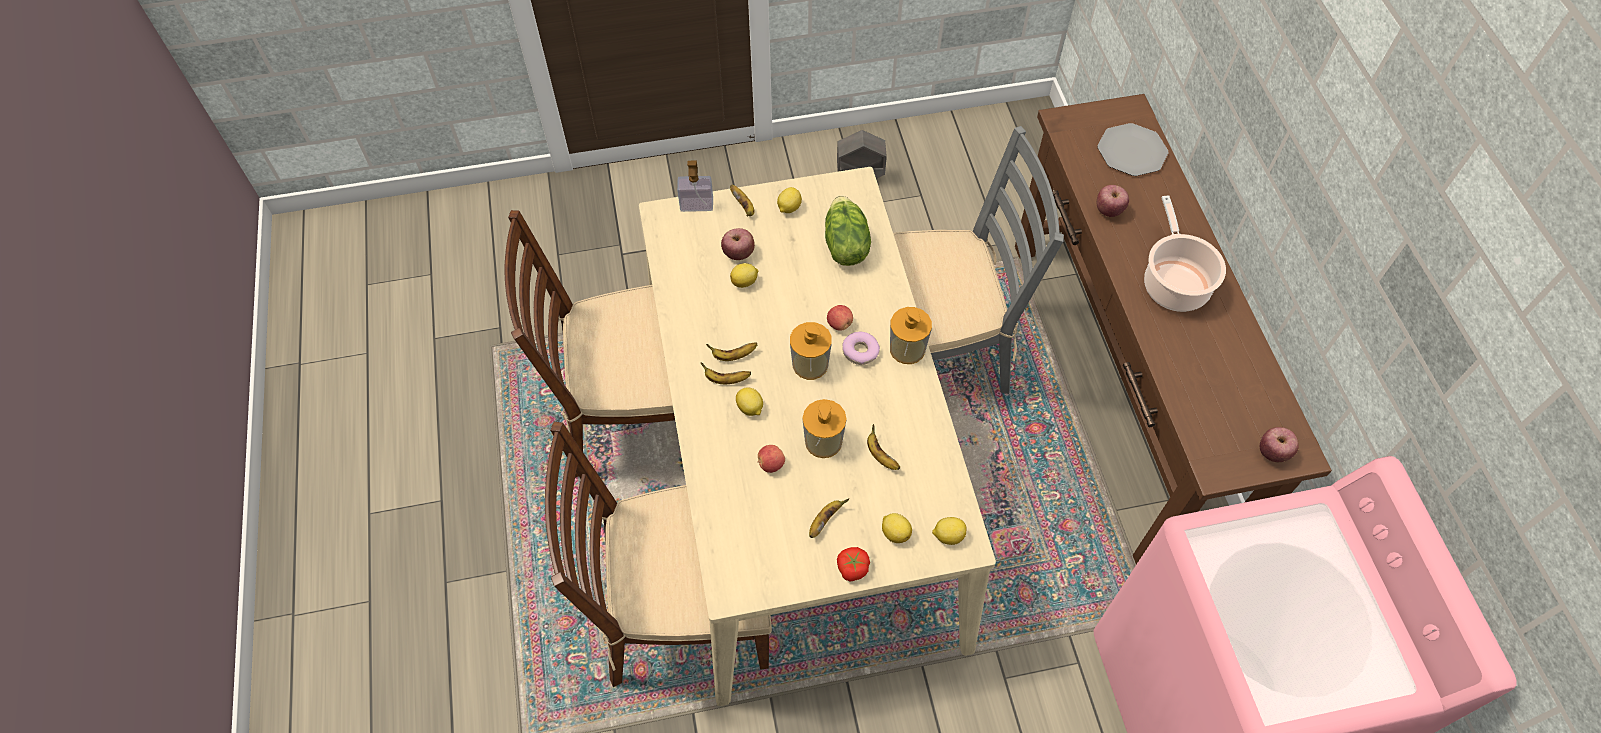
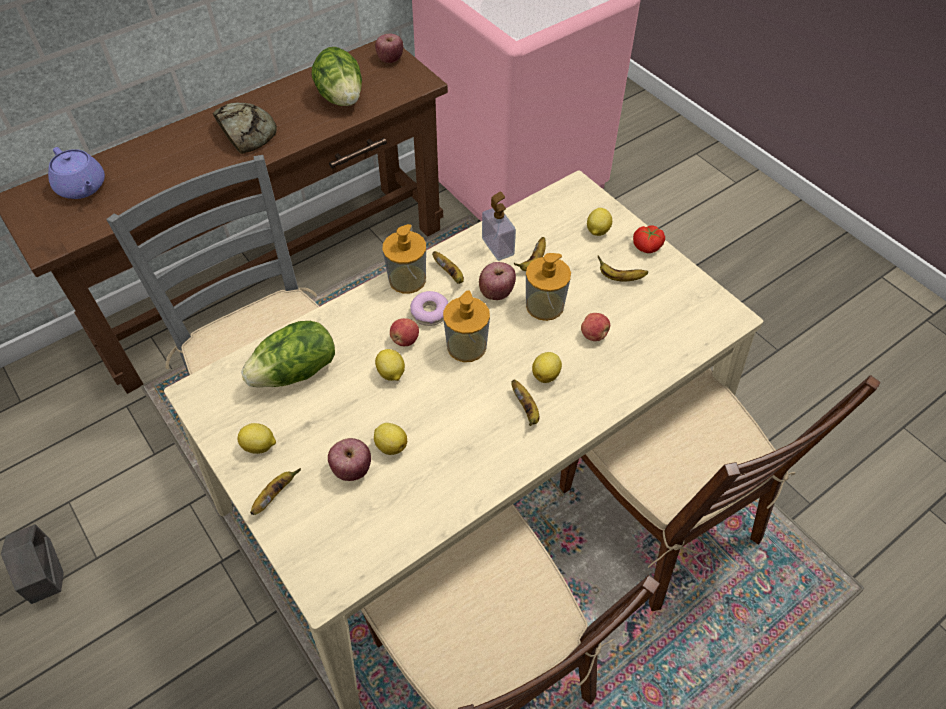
camera: 115 degrees left, 5 degrees down
soap dispenser [677,160,713,212] -> soap dispenser moved to [482,192,516,261]
banana [706,342,757,361] -> banana moved to [432,251,464,284]
lemon [932,517,967,545] -> lemon moved to [375,349,405,381]
apple [1097,185,1129,217] -> apple moved to [479,262,516,300]
plate [1098,123,1168,176] -> purple teapot [48,147,105,199]
cooking pot [1144,196,1226,312] -> bread [213,103,277,154]
none -> lettuce [311,47,362,106]

